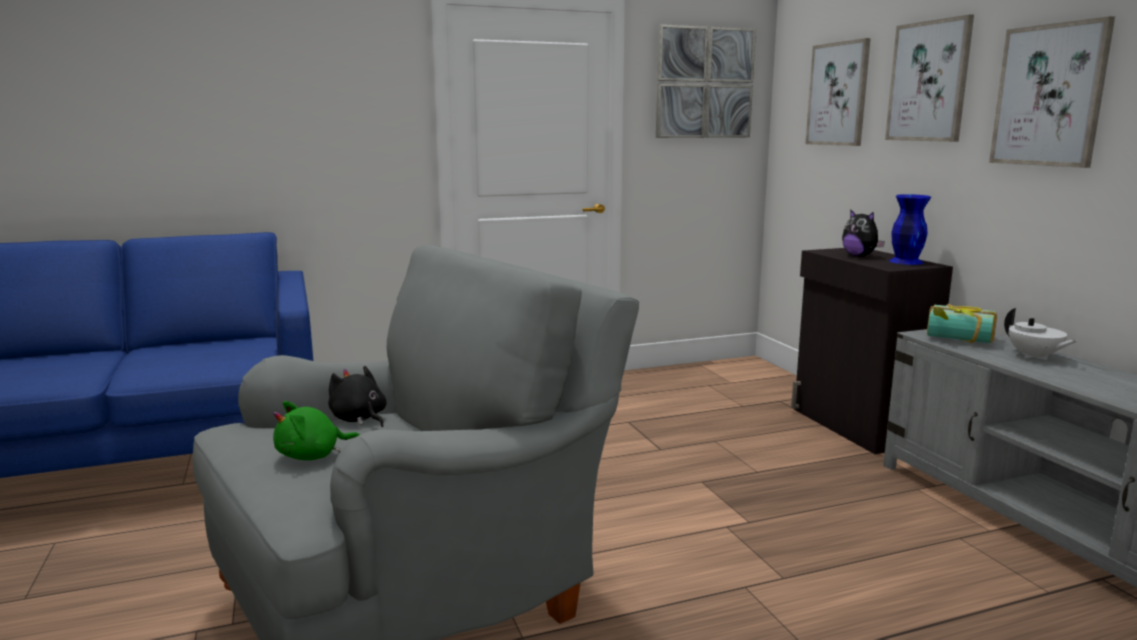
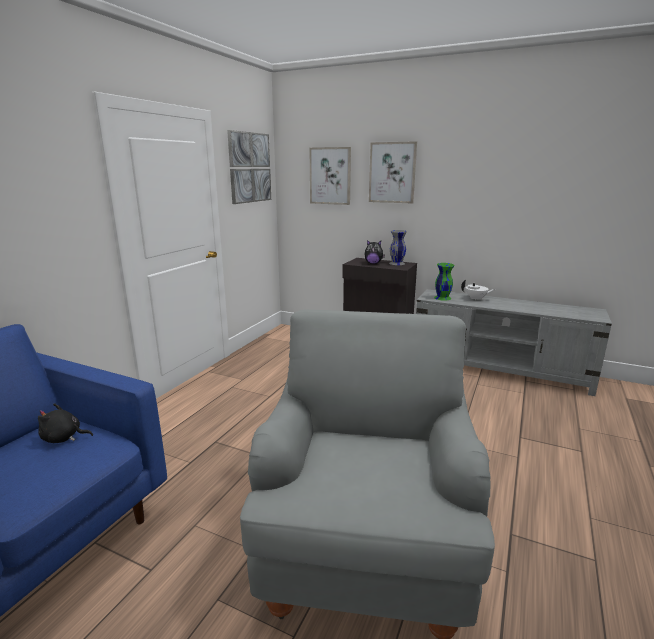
camera: 45 degrees left, 5 degrees up
green plush toy [273,401,360,460] -> none
black plush toy [328,365,386,427] -> black plush toy moved to [38,403,93,443]
blue vase [889,194,931,265] -> grey vase [389,230,407,265]
book [927,304,997,343] -> green vase [434,263,455,301]
picture [989,16,1115,168] -> none

